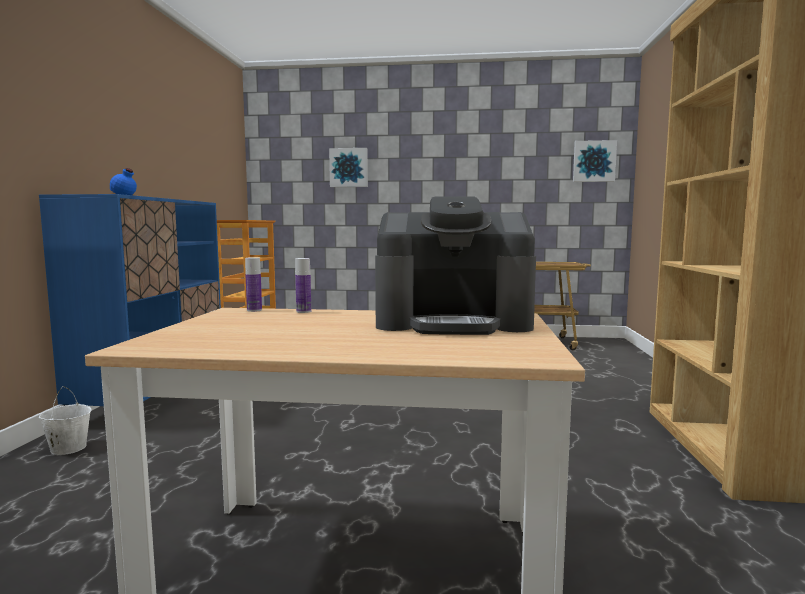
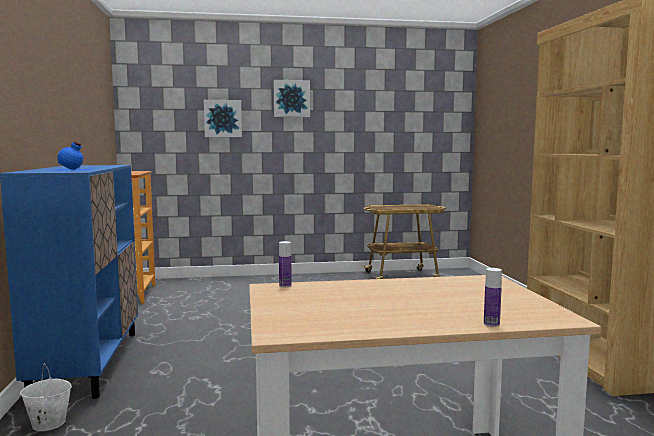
camera: 15 degrees left, 0 degrees up
bottle [295,258,311,313] -> bottle moved to [484,268,502,327]
coffee machine [375,196,536,335] -> none
picture [573,140,617,182] -> picture moved to [274,80,310,117]

